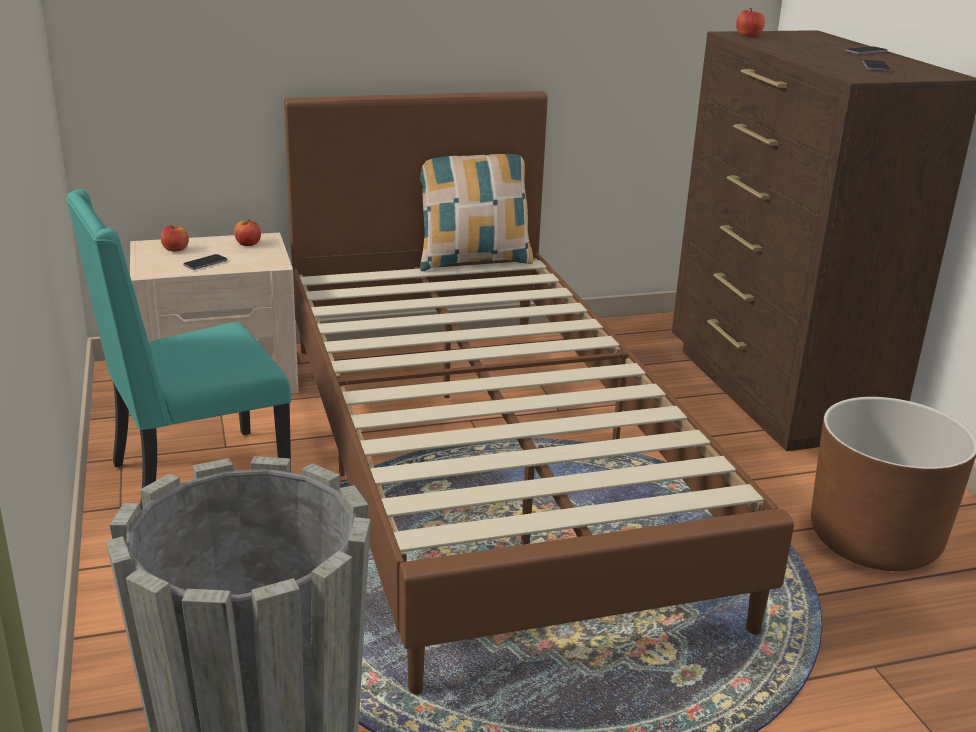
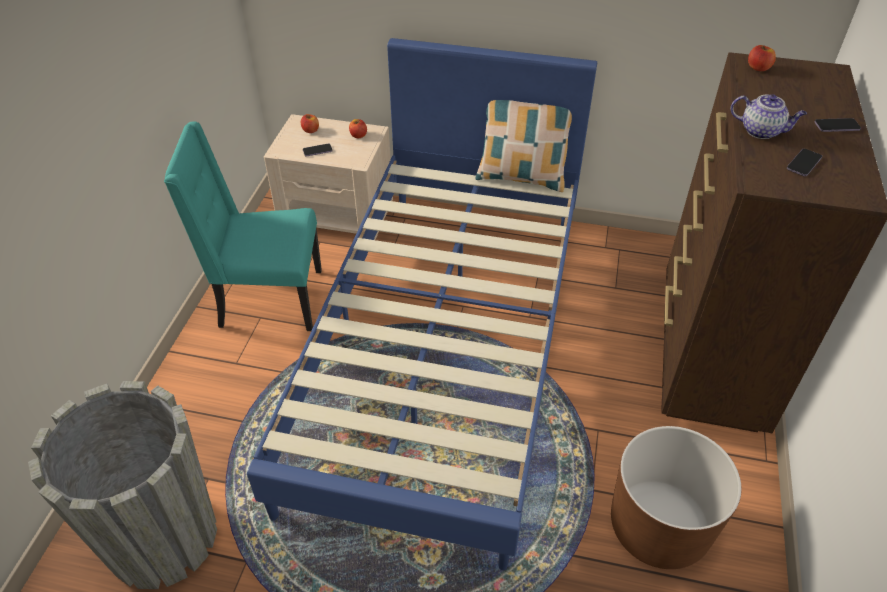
camera: 30 degrees right, 20 degrees up
brown bed [284,91,794,695] -> blue bed [247,38,597,570]
none -> teapot [731,94,807,139]

